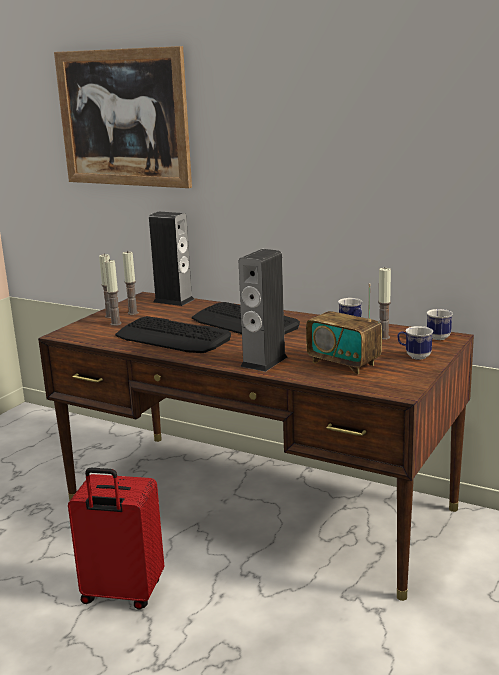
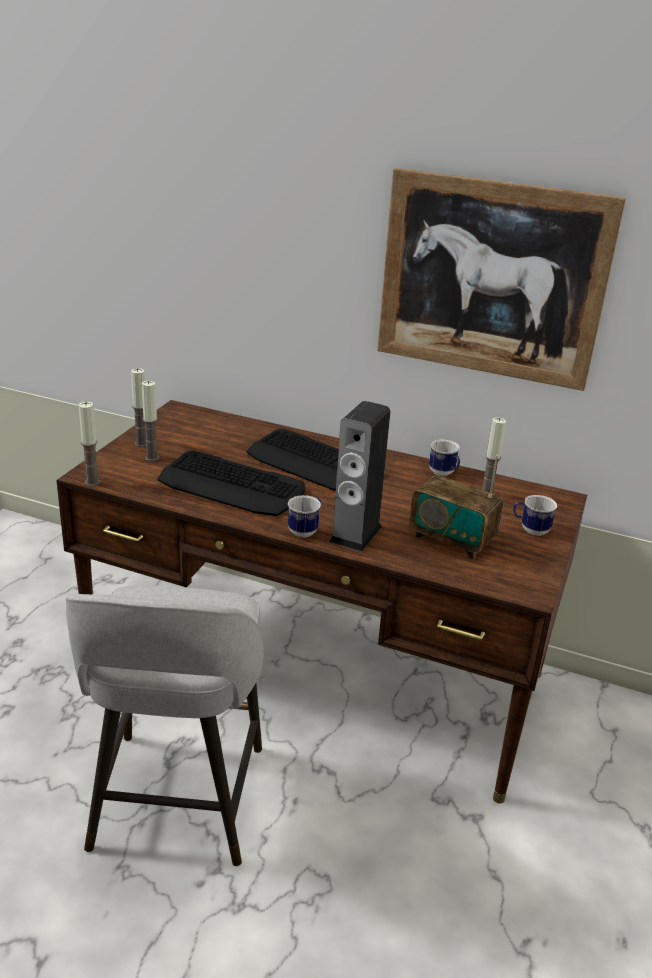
camera: 10 degrees left, 10 degrees up
picture [54,46,192,188] -> picture moved to [377,168,626,391]
red suitcase [68,468,164,610] -> grey stool [66,585,264,866]
candle [122,251,138,315] -> candle moved to [79,402,100,486]
speaker [149,212,195,306] -> none
mug [427,309,453,340] -> mug moved to [288,495,321,538]

